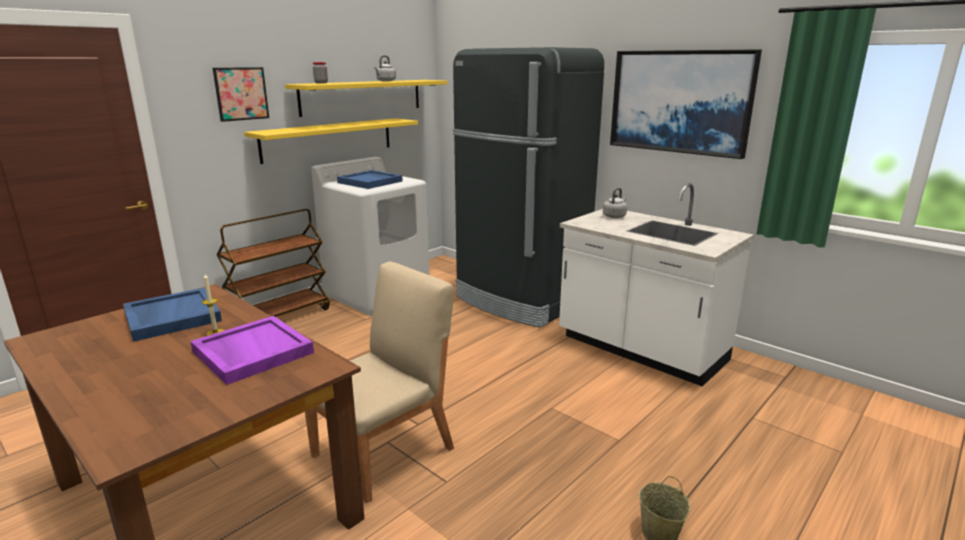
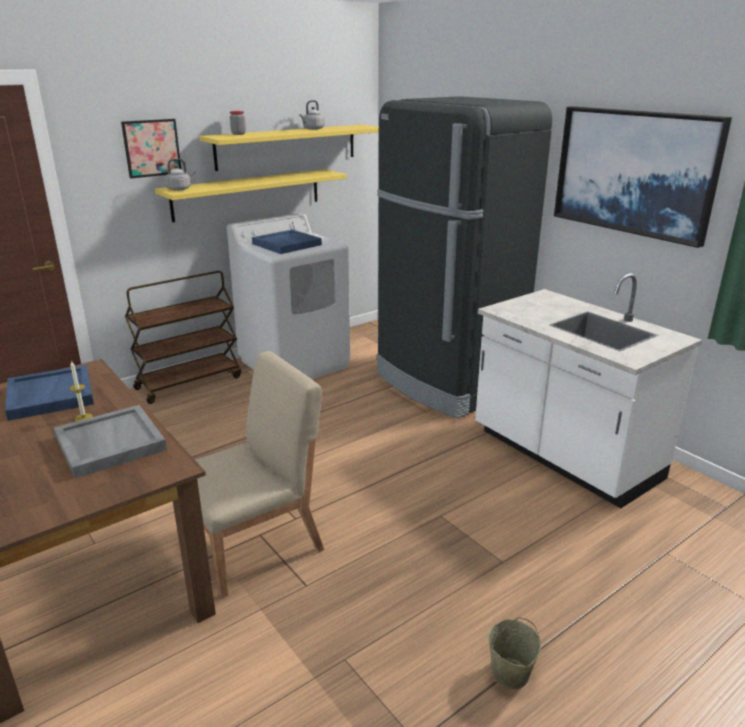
camera: 10 degrees right, 5 degrees up
purple tray [190,316,314,385] -> grey tray [54,405,167,479]
grey kettle [603,188,627,218] -> grey kettle moved to [165,158,196,191]

